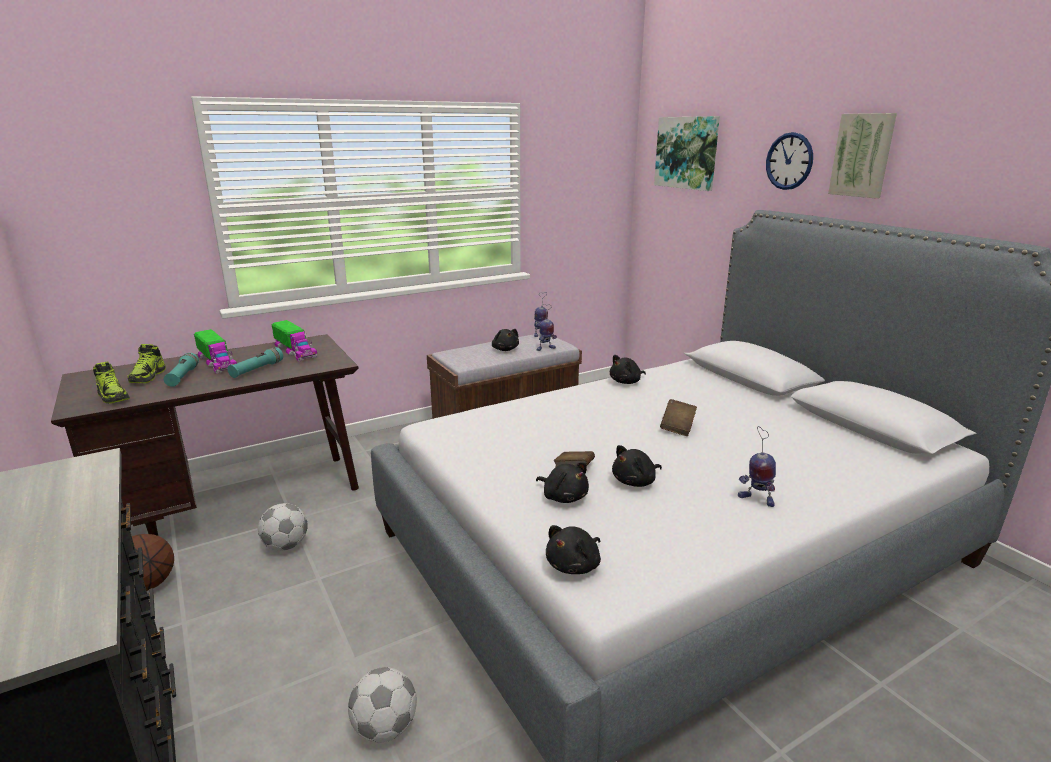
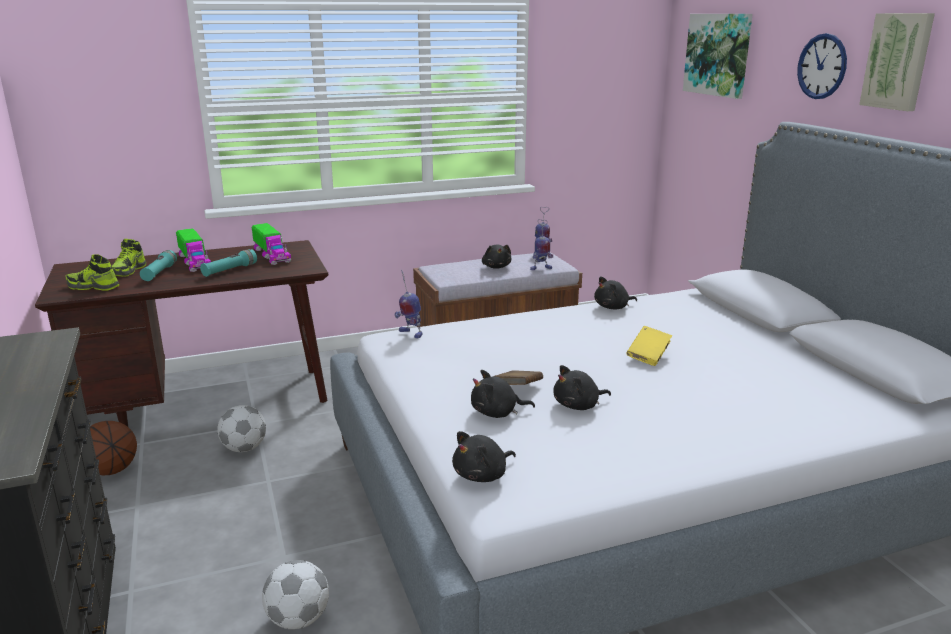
camera: 10 degrees right, 0 degrees up
shoe [93,362,130,403] -> shoe turned 135 degrees clockwise [65,254,119,291]
black plush toy [536,462,589,503] -> black plush toy turned 120 degrees clockwise [471,370,535,418]
brown book [660,399,697,436] -> yellow book [626,326,672,366]
toy robot [738,426,776,507] -> toy robot moved to [394,269,422,339]

